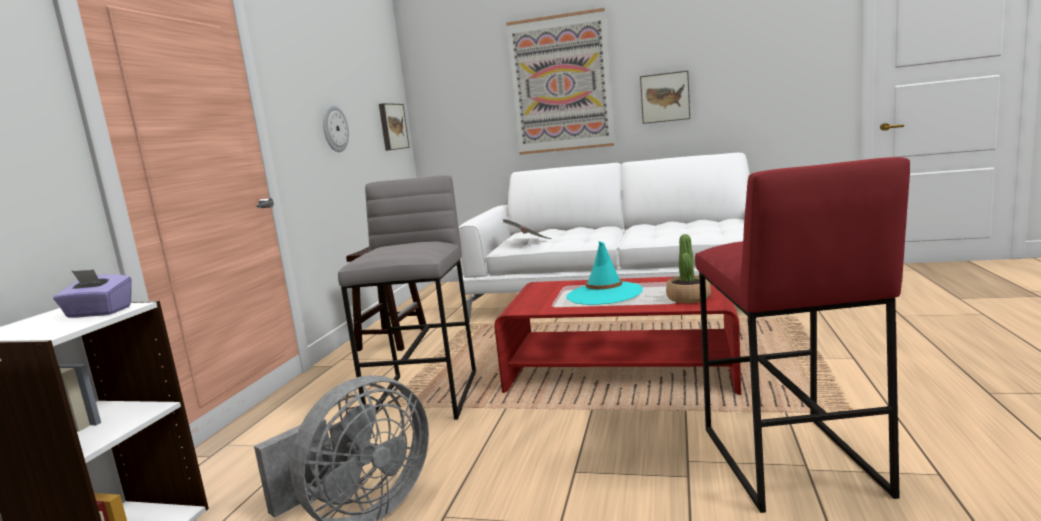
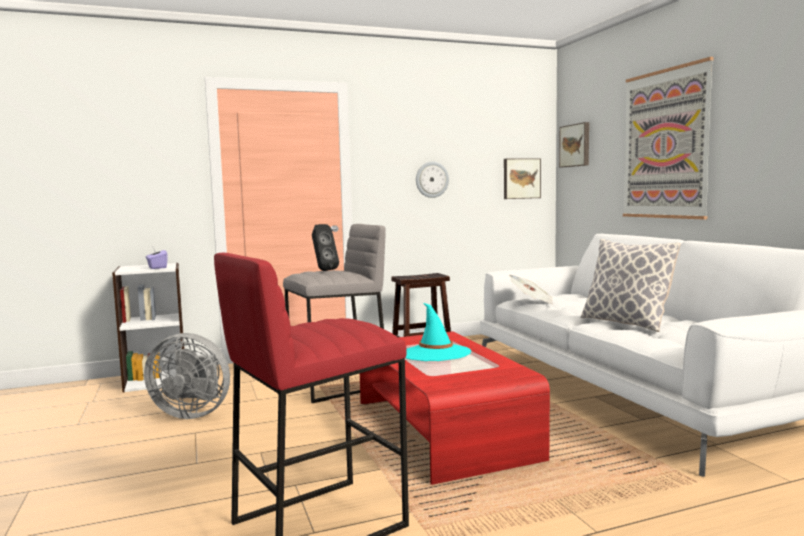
camera: 55 degrees right, 5 degrees down
picture [640,71,690,124] -> picture moved to [559,122,589,167]
potted plant [666,234,711,303] -> none
none -> black speaker [312,224,339,271]
none -> pillow [581,239,681,332]

